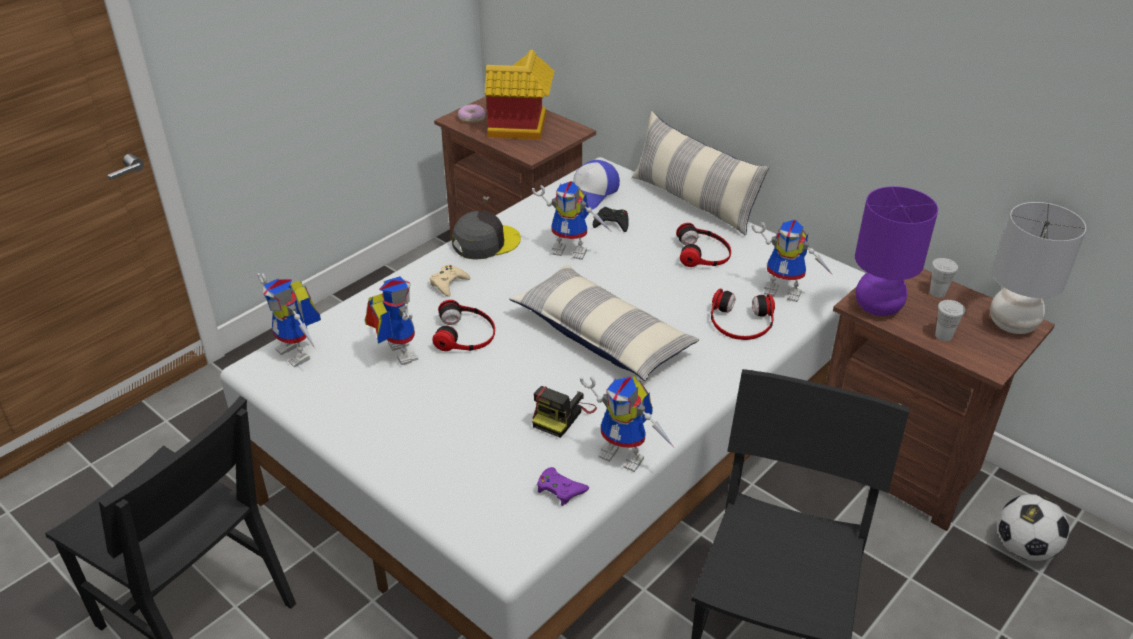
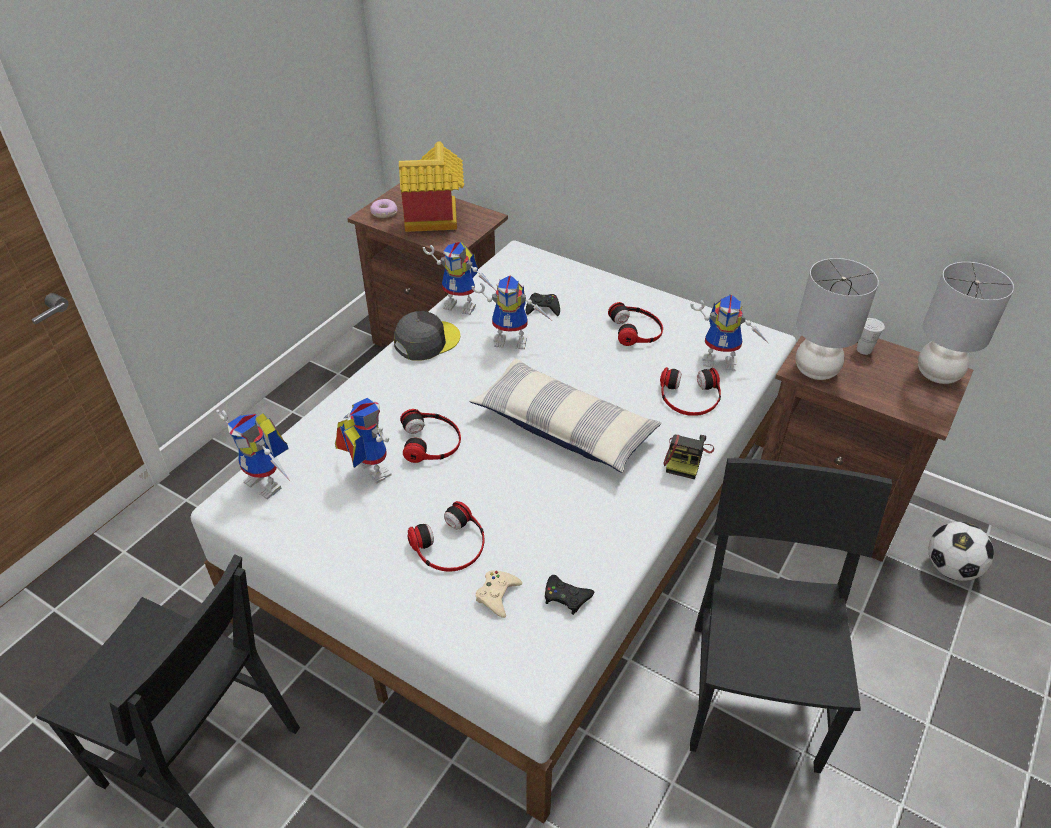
camera: 10 degrees left, 5 degrees up
beige game controller [430,265,470,297] -> beige game controller moved to [476,570,522,618]
camera [532,386,597,438] -> camera moved to [663,435,714,479]
purple game controller [537,467,589,506] -> black game controller [545,575,594,615]
cap [573,160,620,210] -> none
toy robot [580,375,674,472] -> toy robot moved to [423,242,495,315]
pillow [632,112,769,236] -> none
purple table lamp [855,186,938,316] -> grey table lamp [795,258,879,380]
white cup [935,300,966,341] -> none
none -> headphones [407,501,484,572]

